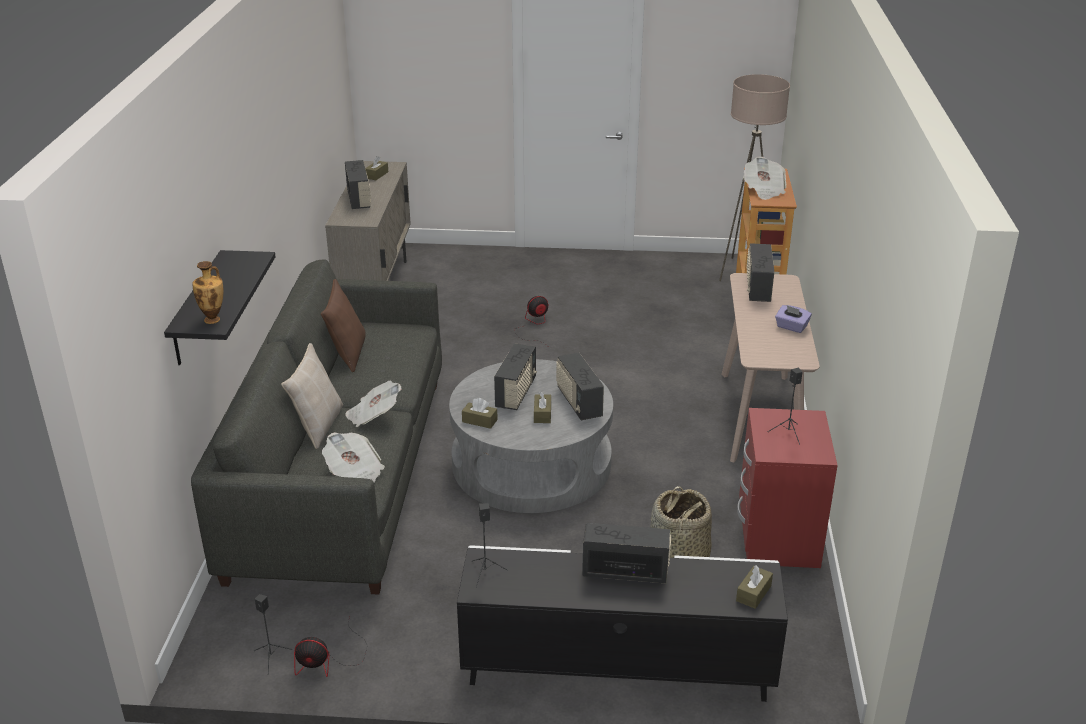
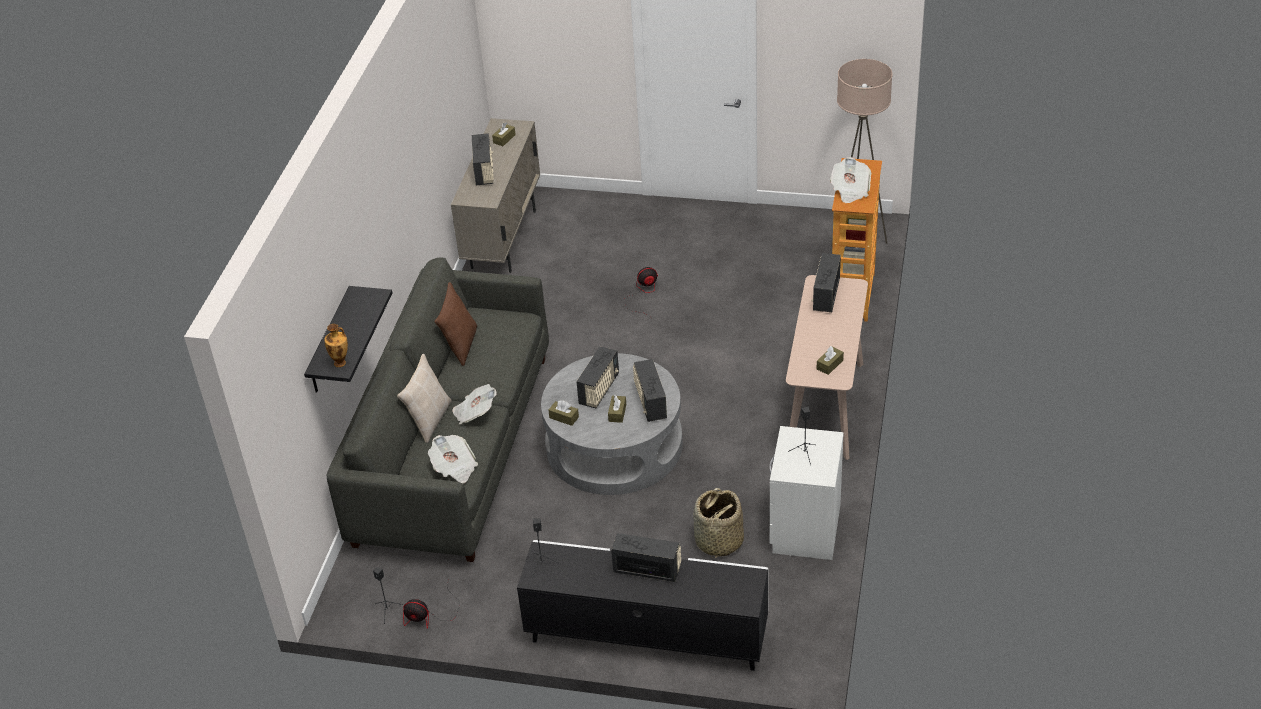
camera: 10 degrees right, 10 degrees up
brown tissue box [736,565,773,609] -> brown tissue box moved to [817,346,844,375]
red nightstand [737,408,838,568] -> white nightstand [770,426,844,560]
purple tissue box [775,305,812,333] -> none

